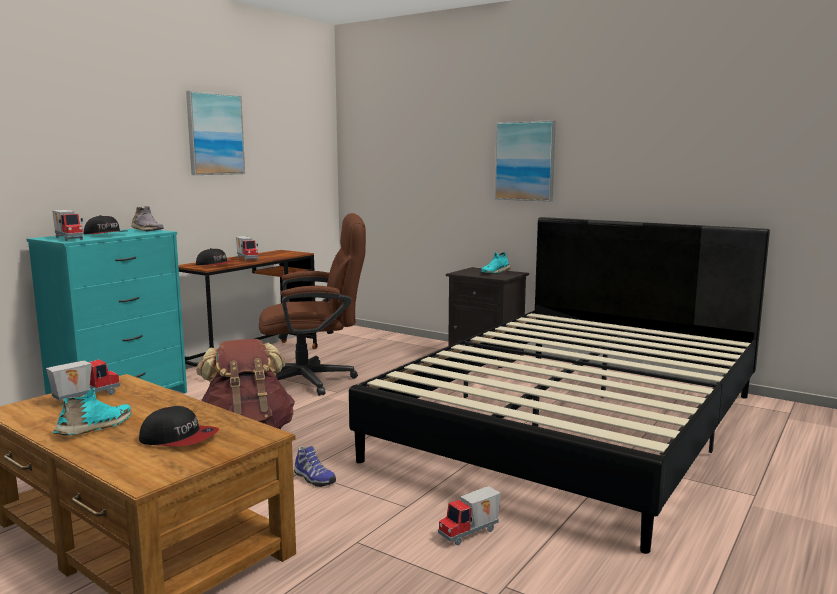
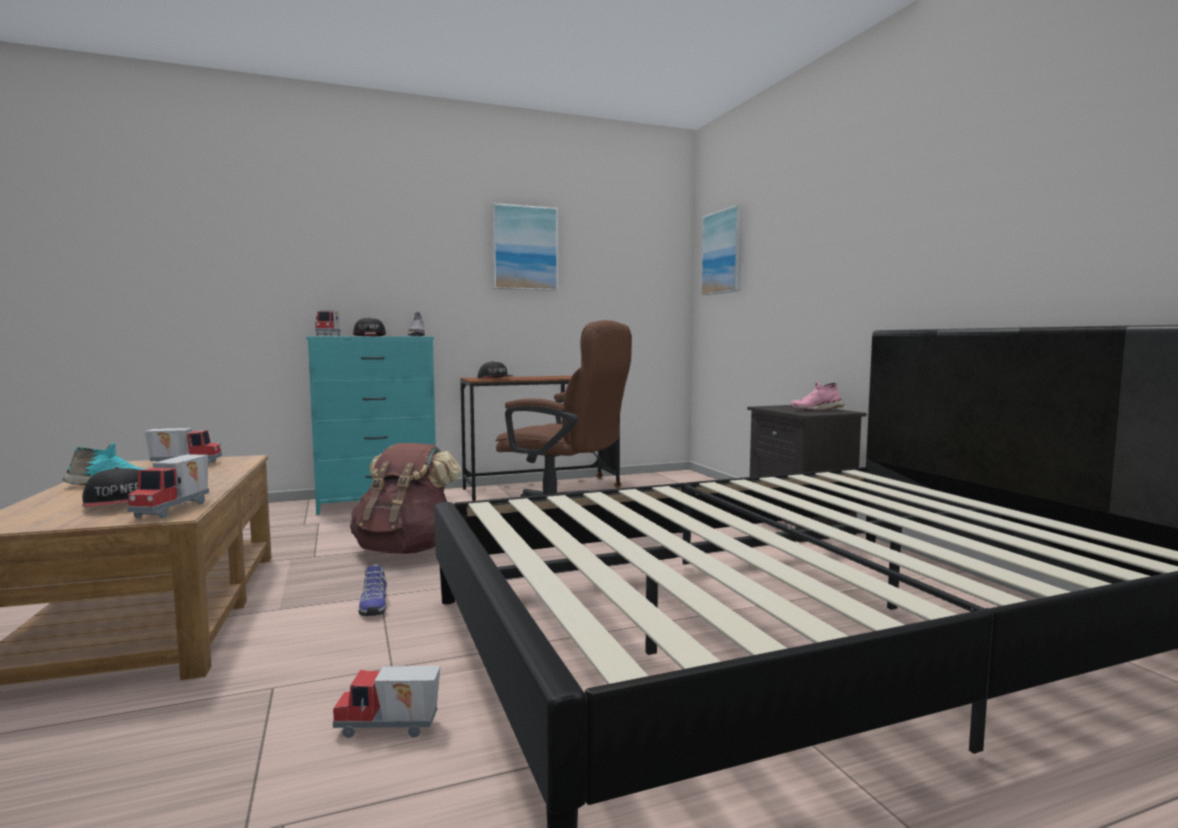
camera: 35 degrees right, 5 degrees down
toy truck [236,236,258,261] -> toy truck moved to [127,454,209,518]
turquoise shoe [481,252,511,273] -> pink shoe [790,381,845,410]
picture [494,120,556,202] -> picture moved to [701,205,743,295]

